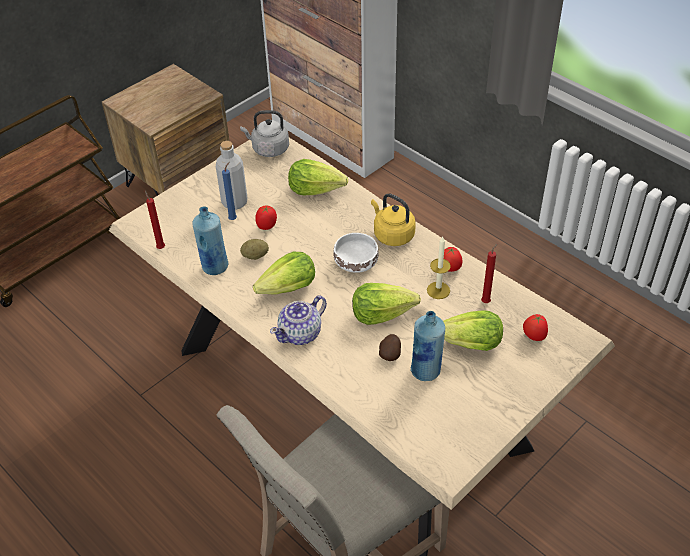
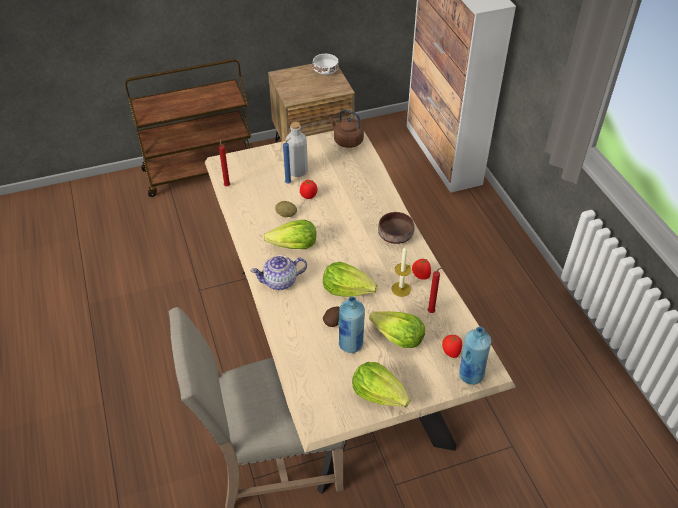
camera: 25 degrees right, 0 degrees up
blue bottle [192,206,228,275] -> blue bottle moved to [459,327,492,385]
grey kettle [240,110,289,157] -> brown kettle [329,109,364,148]
lettuce [288,159,348,195] -> lettuce moved to [352,362,411,407]
white bowl [333,233,378,273] -> white bowl moved to [312,54,339,75]
yellow kettle [371,193,416,246] -> brown bowl [378,212,414,244]

